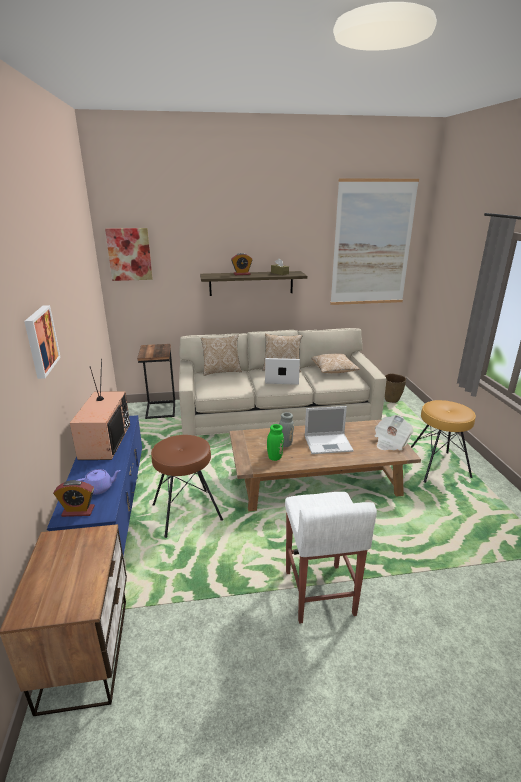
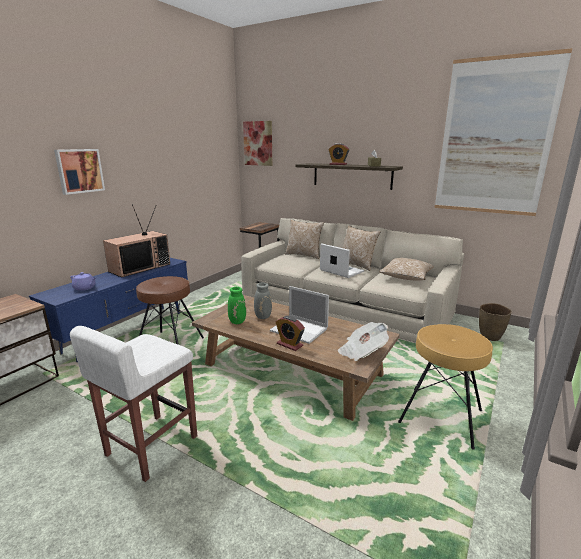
camera: 40 degrees right, 5 degrees down
alarm clock [53,480,95,517] -> alarm clock moved to [276,316,305,351]

